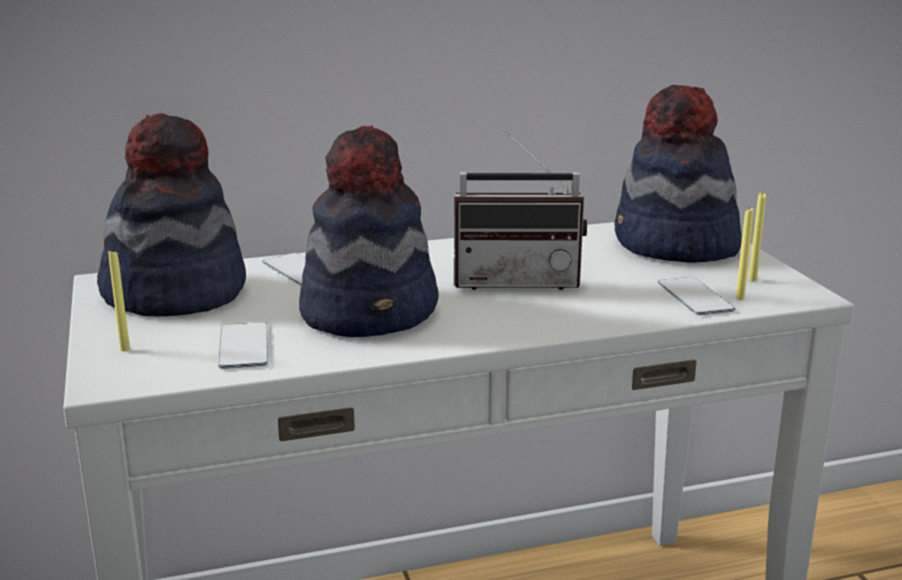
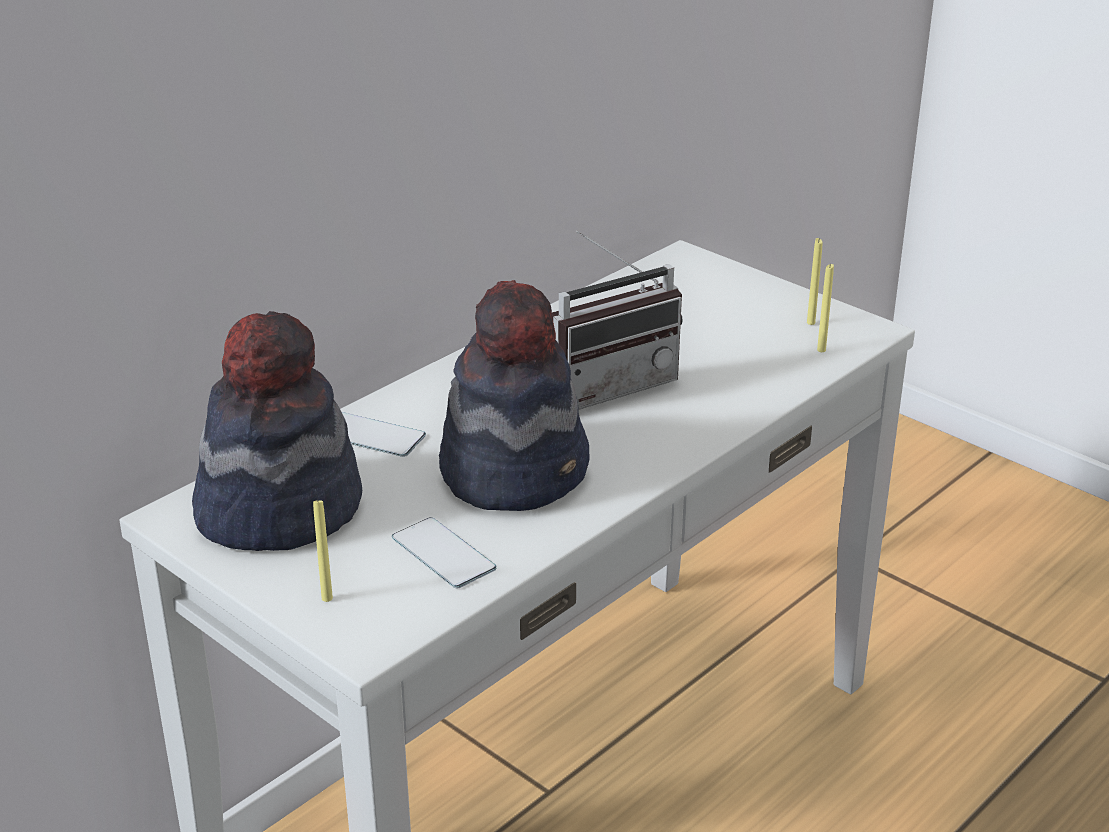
camera: 30 degrees left, 10 degrees up
hat [615,85,742,263] -> none
phone [658,277,735,315] -> none

